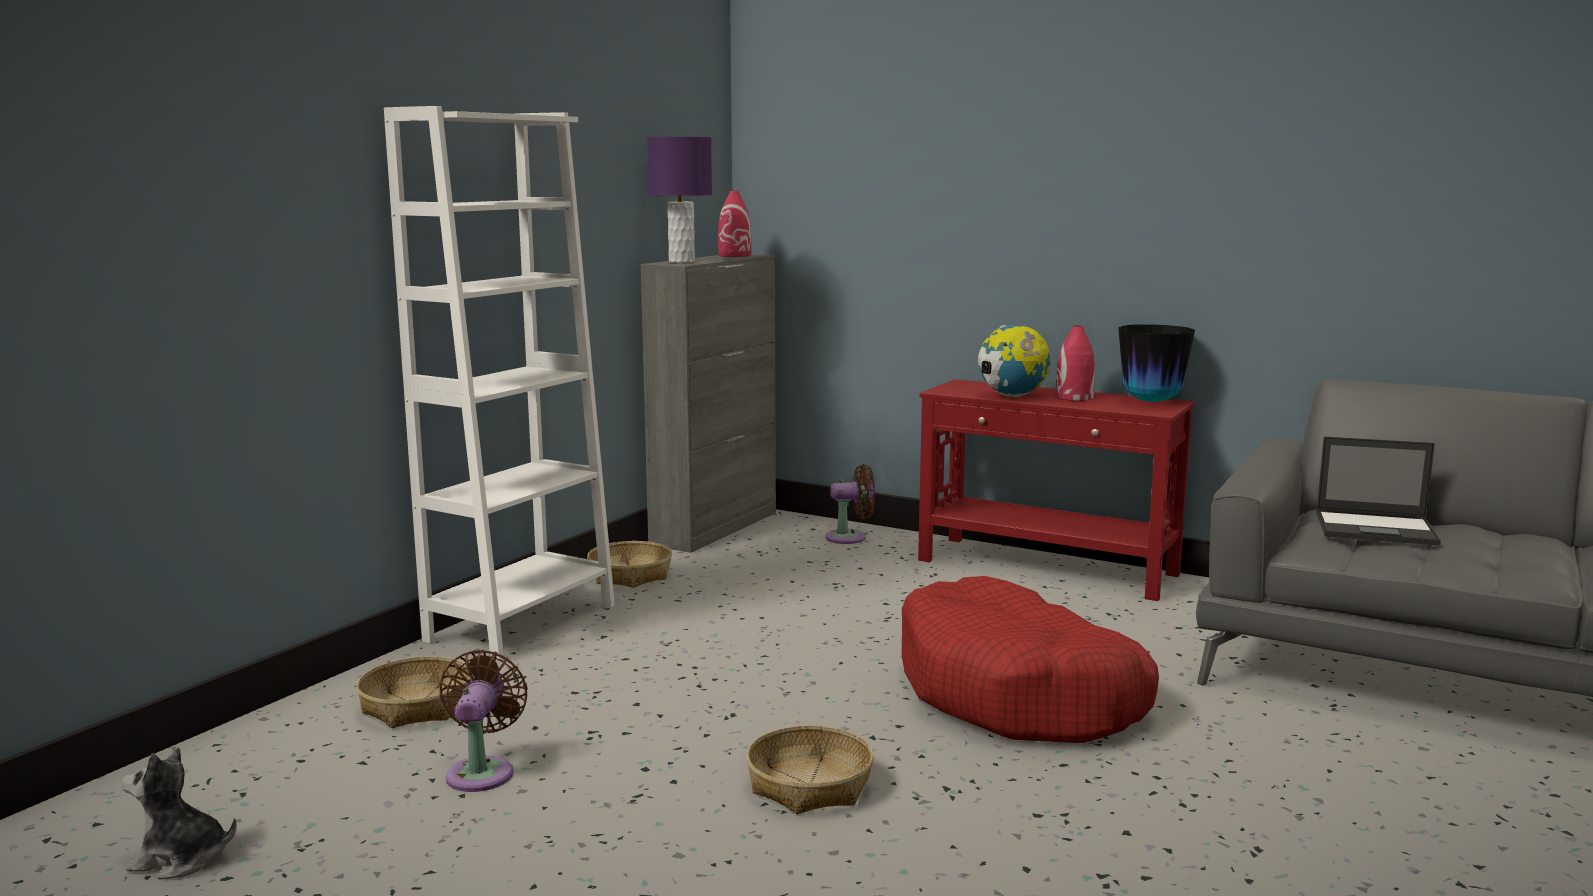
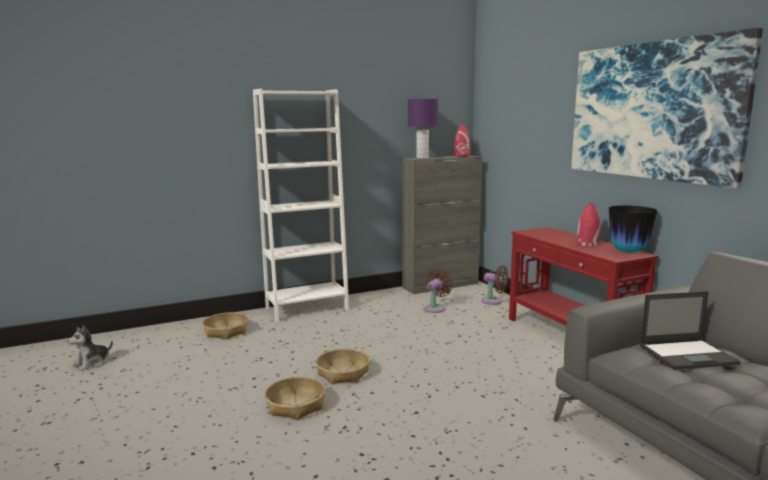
camera: 35 degrees right, 0 degrees up
plush toy [121,748,237,879] -> plush toy turned 90 degrees counterclockwise [67,325,113,371]
brown fan [440,650,528,792] -> brown fan moved to [424,269,453,313]
basket [587,541,672,588] -> basket moved to [316,349,370,384]
red dog bed [902,576,1159,743] -> none
globe [978,325,1051,397] -> none
laptop [1316,437,1441,545] -> laptop turned 60 degrees counterclockwise [640,291,741,370]
none -> picture [571,28,763,188]

